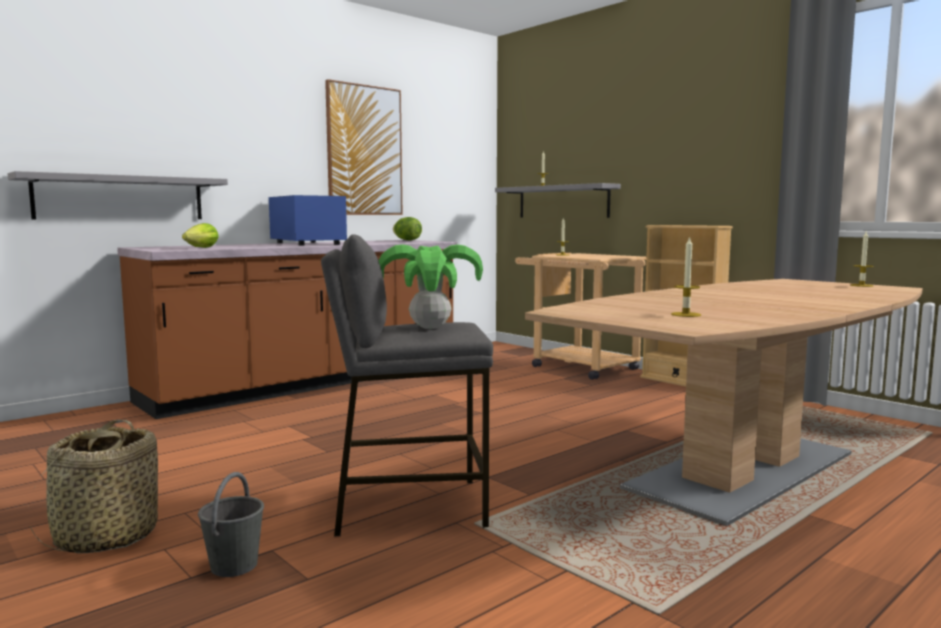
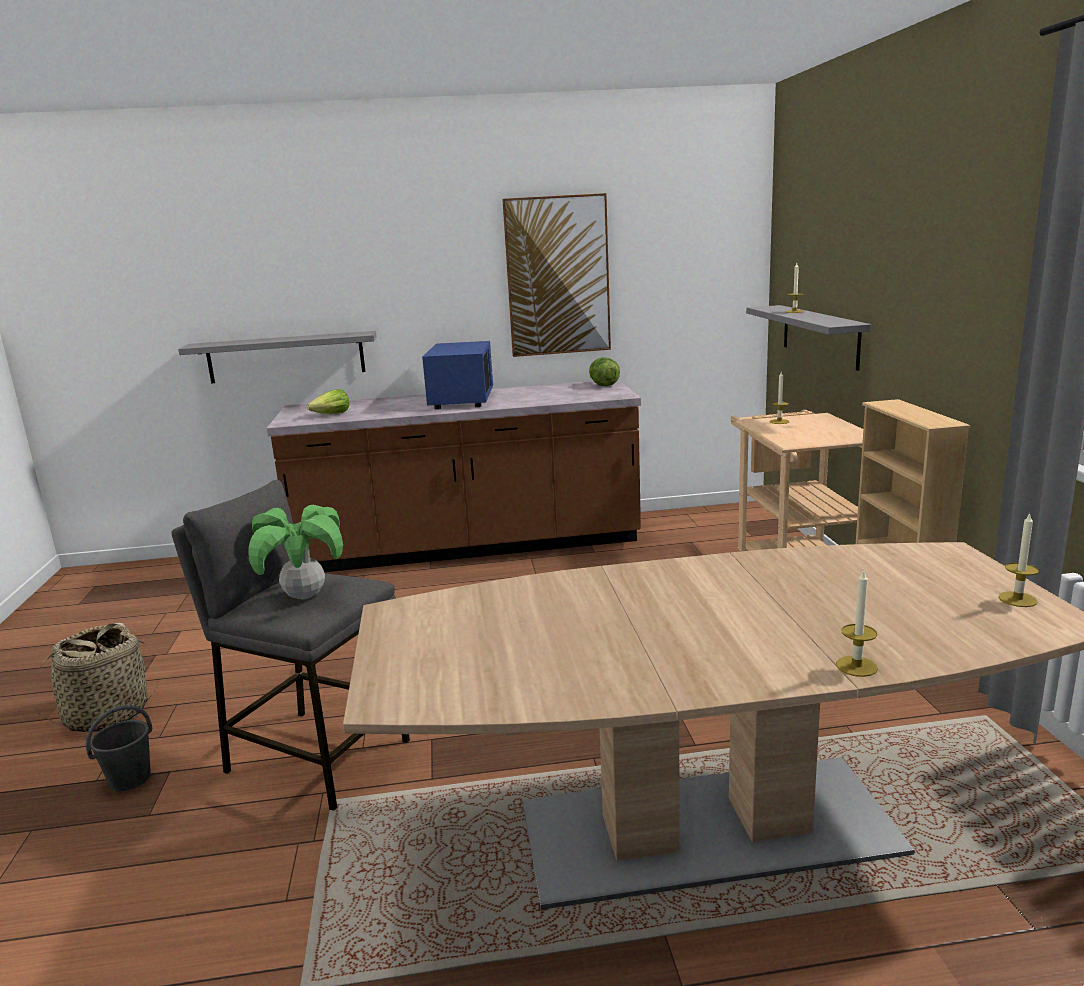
camera: 35 degrees right, 10 degrees up
candle [671,236,701,317] -> candle moved to [836,569,878,677]

